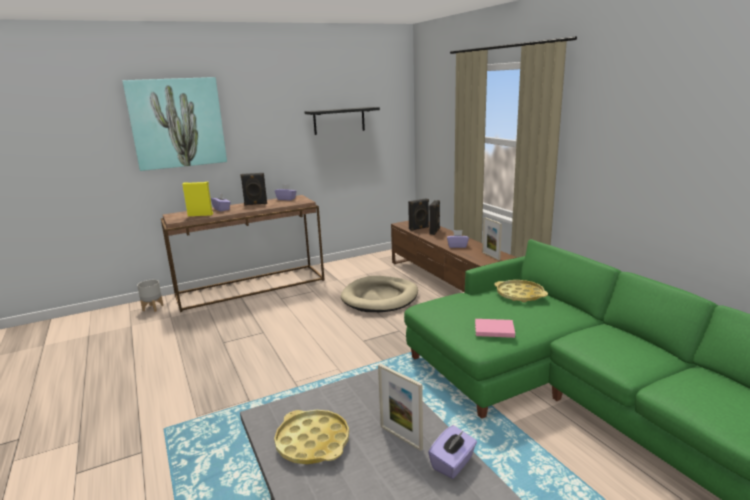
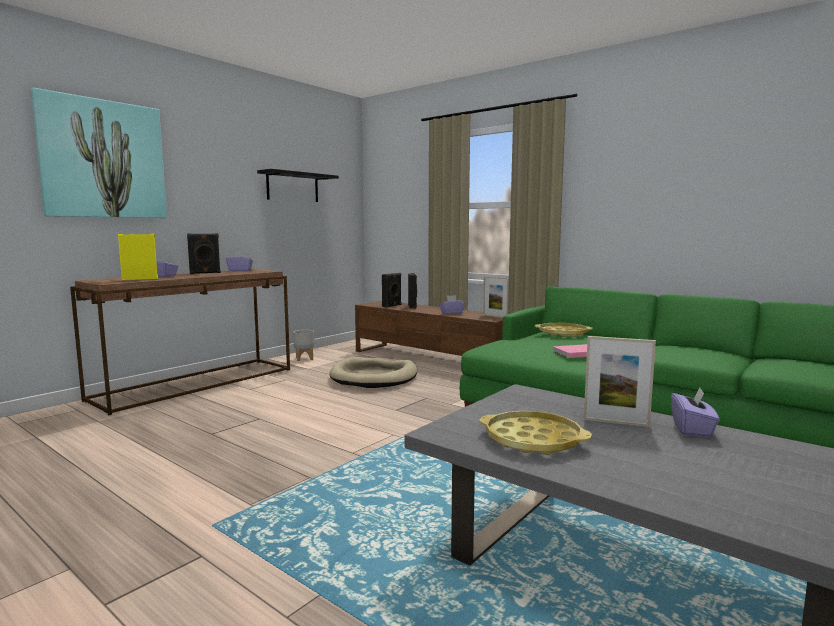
camera: 25 degrees left, 10 degrees down
grey planter [137,280,164,312] -> grey planter moved to [293,330,315,361]

